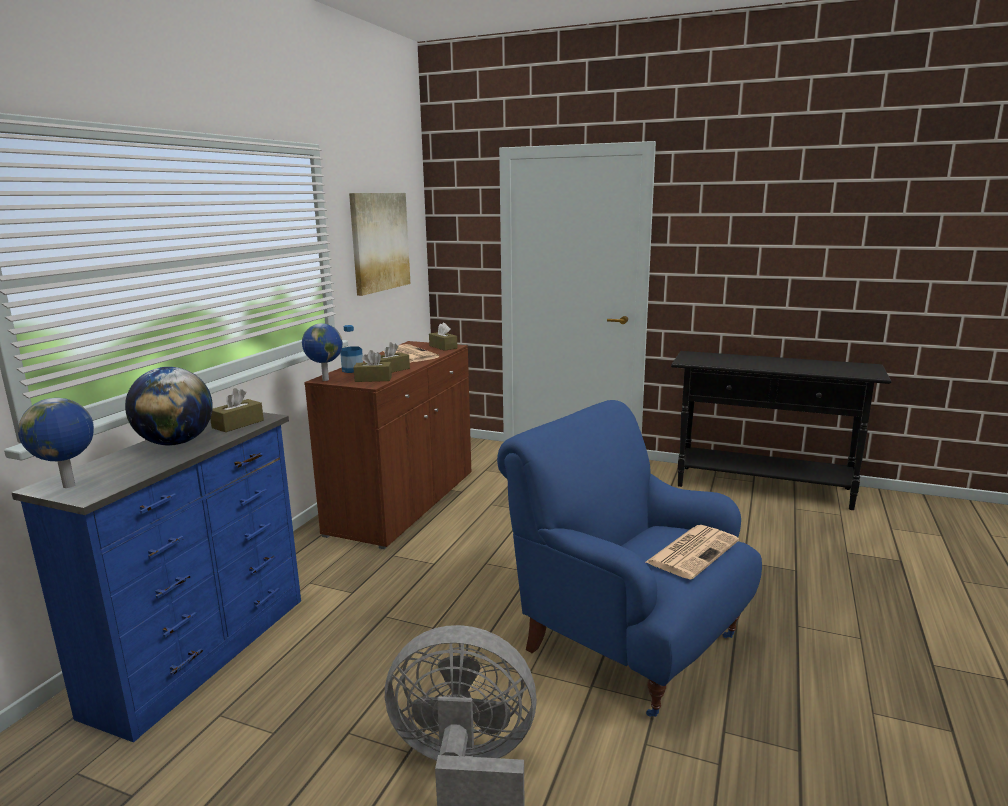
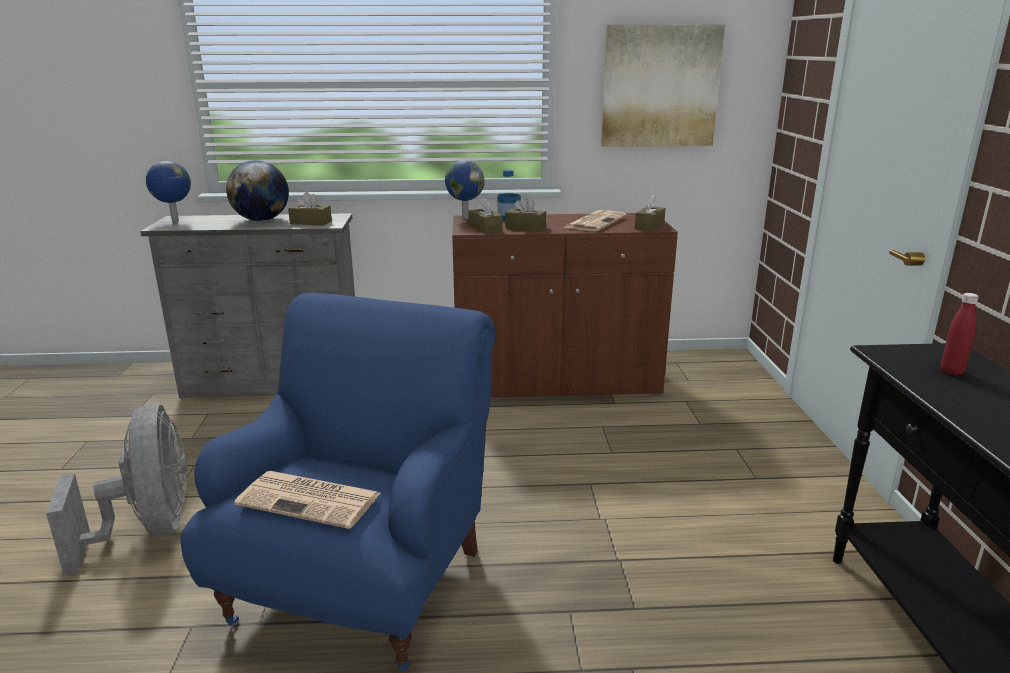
camera: 65 degrees right, 5 degrees up
blue dresser [11,412,301,743] -> grey dresser [140,213,355,398]
none -> red bottle [941,293,979,375]

